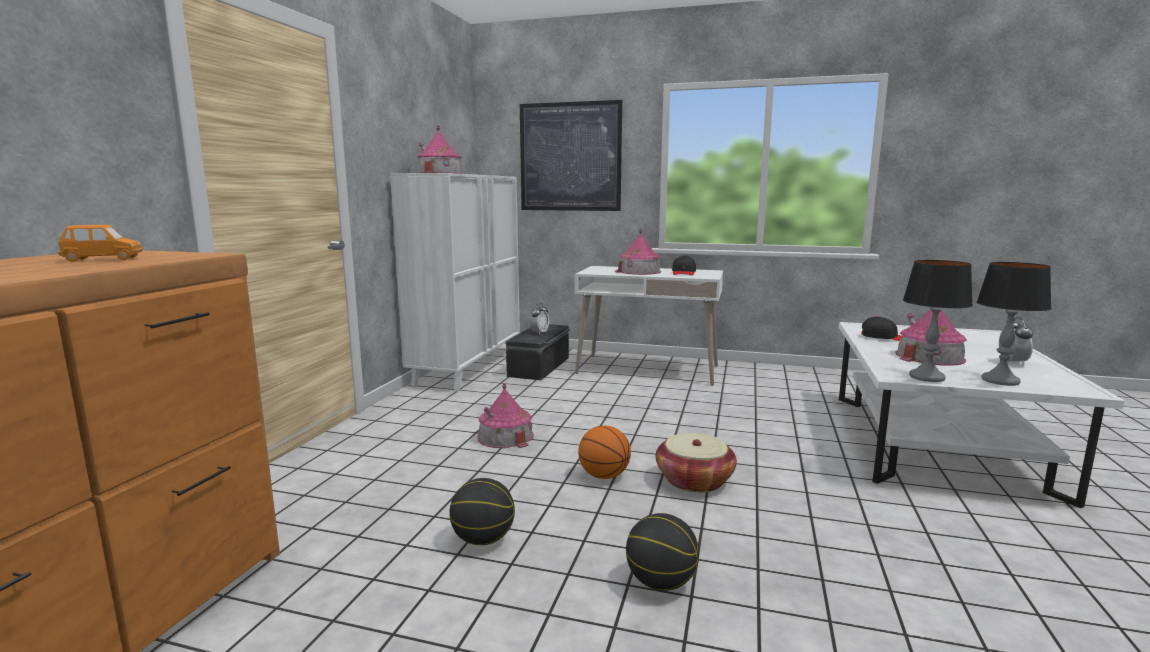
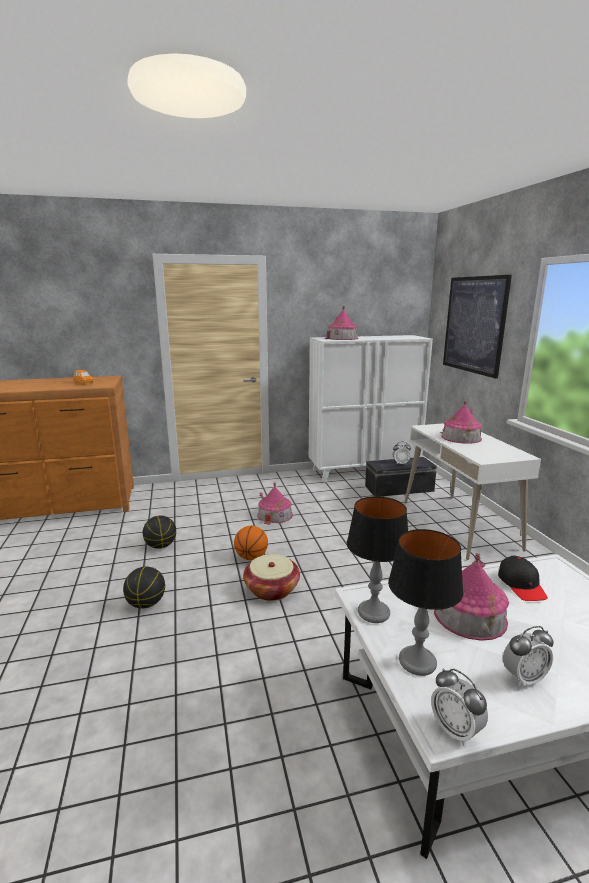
camera: 60 degrees right, 5 degrees up
black cap [672,255,696,275] -> none
none -> alarm clock [431,669,488,746]

